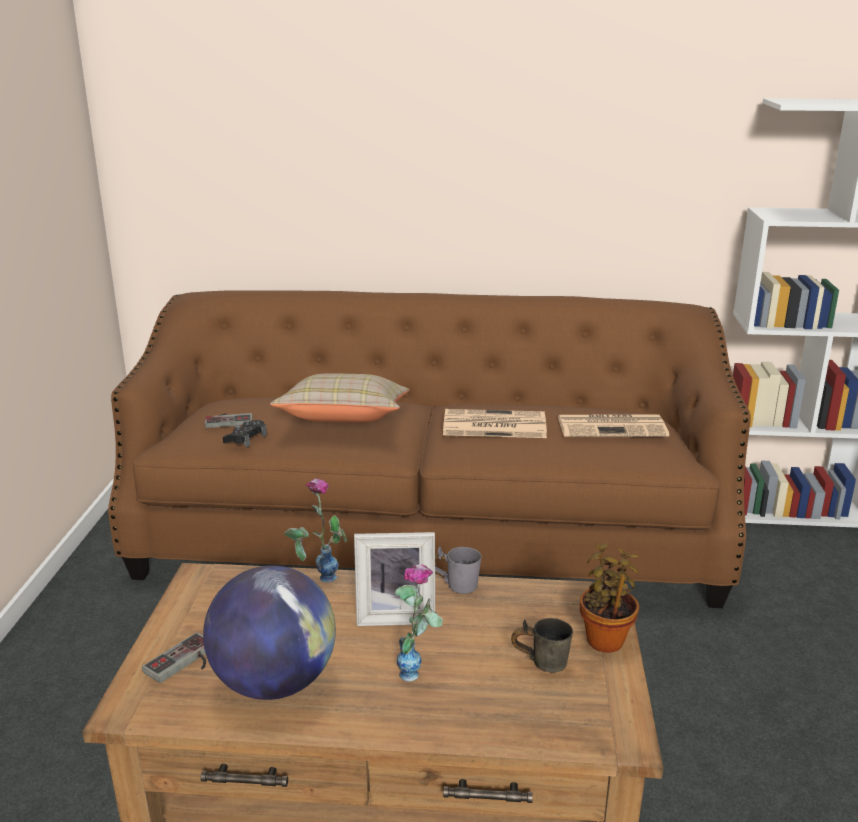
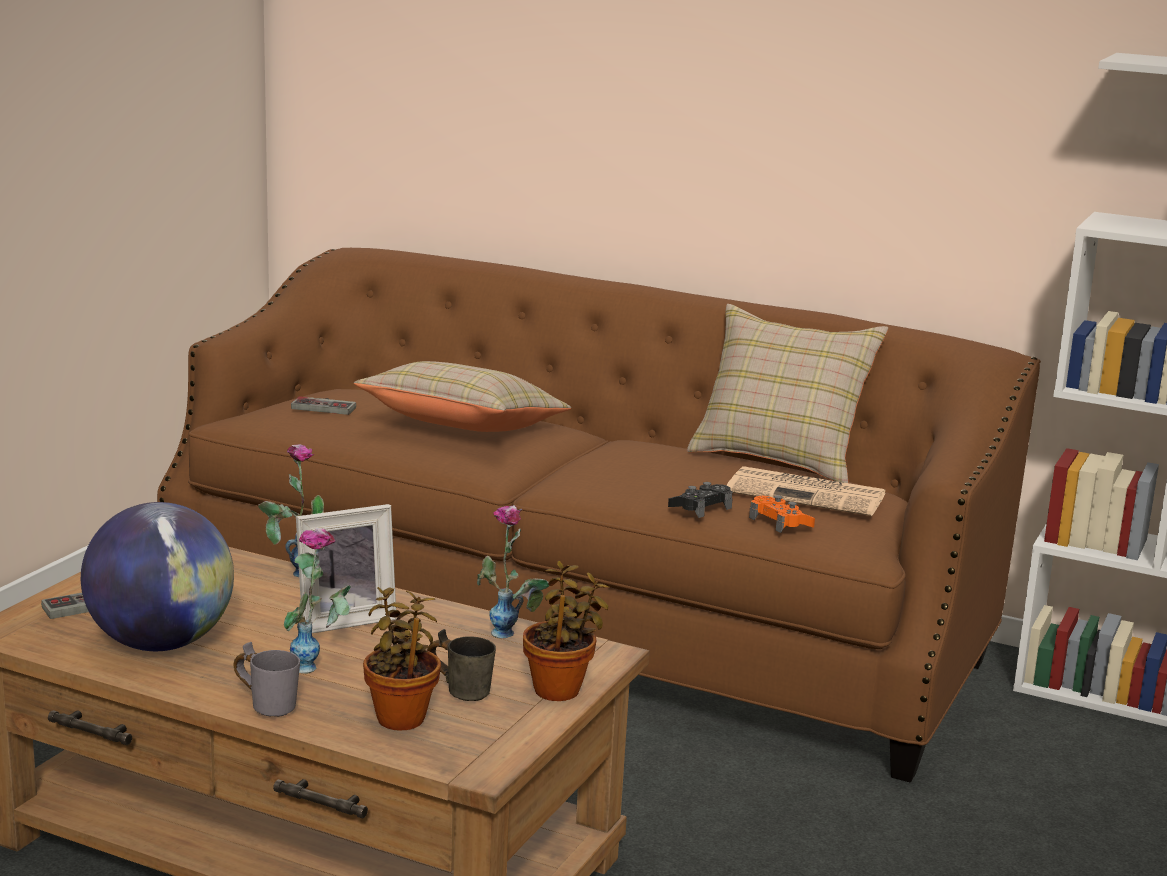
camera: 20 degrees right, 5 degrees down
black game controller [223,420,267,447] -> black game controller moved to [668,482,733,518]
picture frame [354,532,435,626] -> picture frame turned 45 degrees counterclockwise [296,504,397,633]
grey mug [435,546,481,594] -> grey mug moved to [233,642,300,717]
newspaper [443,409,547,438] -> none
none -> potted plant [363,587,441,731]
none -> vase [477,505,549,638]
none -> beige pillow [687,304,888,483]
none -> orange game controller [749,495,815,533]

